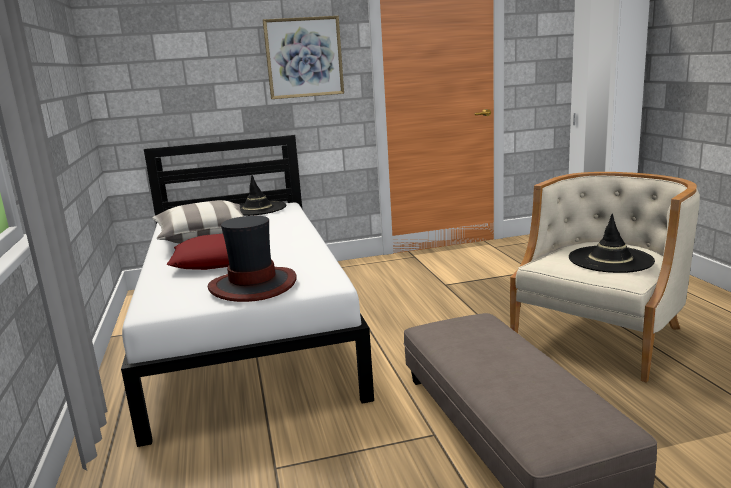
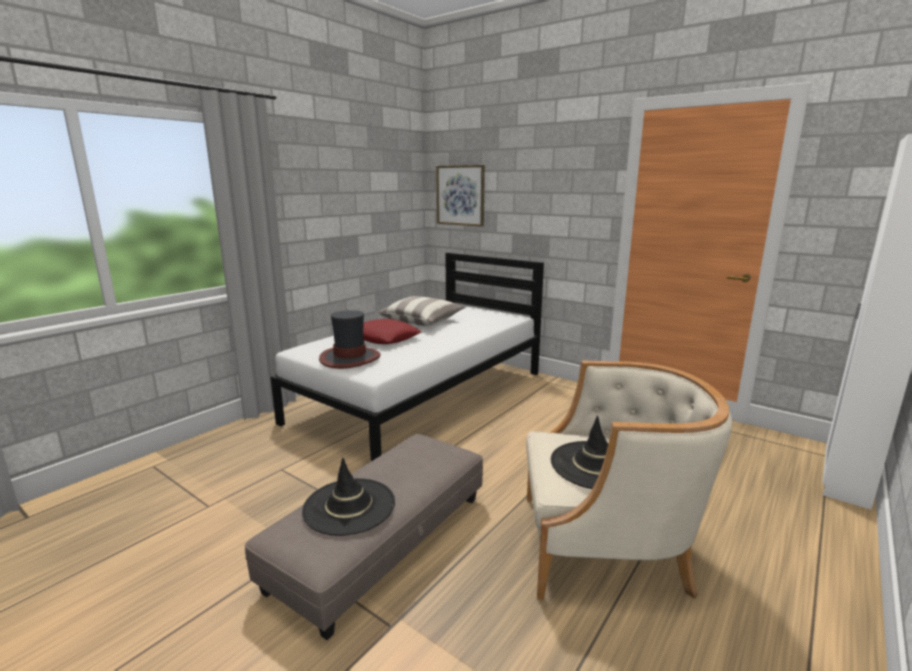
camera: 50 degrees right, 0 degrees up
black hat [240,175,286,216] -> black hat moved to [302,458,395,536]
picture [263,16,344,99] -> picture moved to [436,165,485,227]

